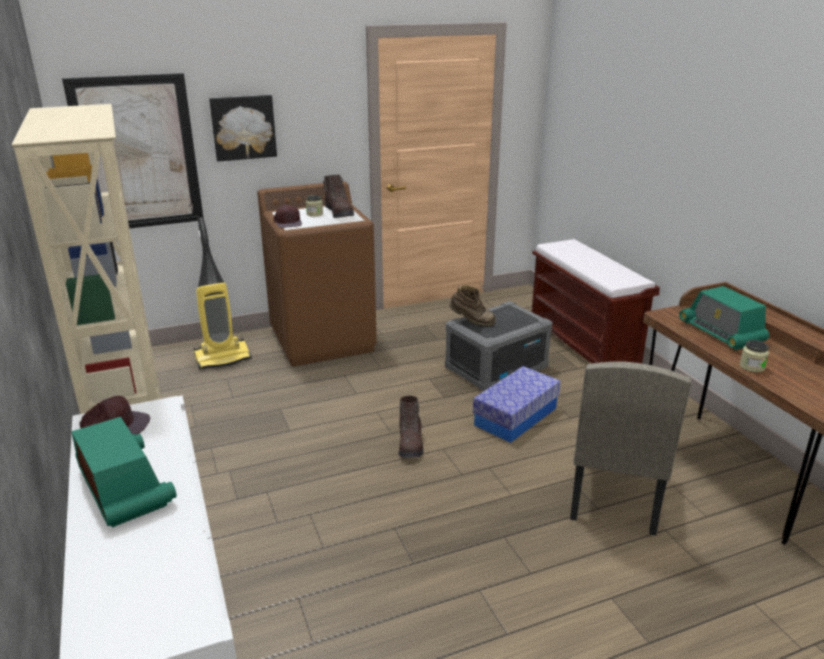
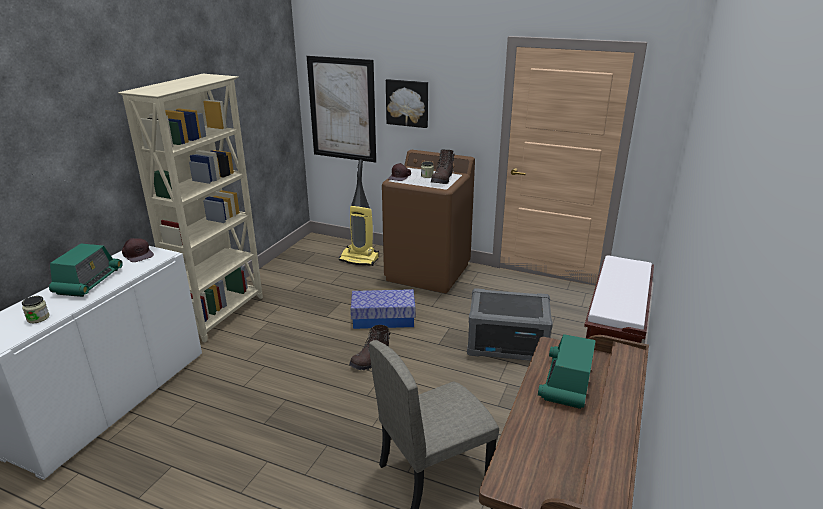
camera: 45 degrees right, 0 degrees up
brown boot [450,285,496,327] -> none
storage box [473,366,561,443] -> storage box moved to [351,289,415,329]
jar [740,340,769,372] -> jar moved to [22,296,50,323]

